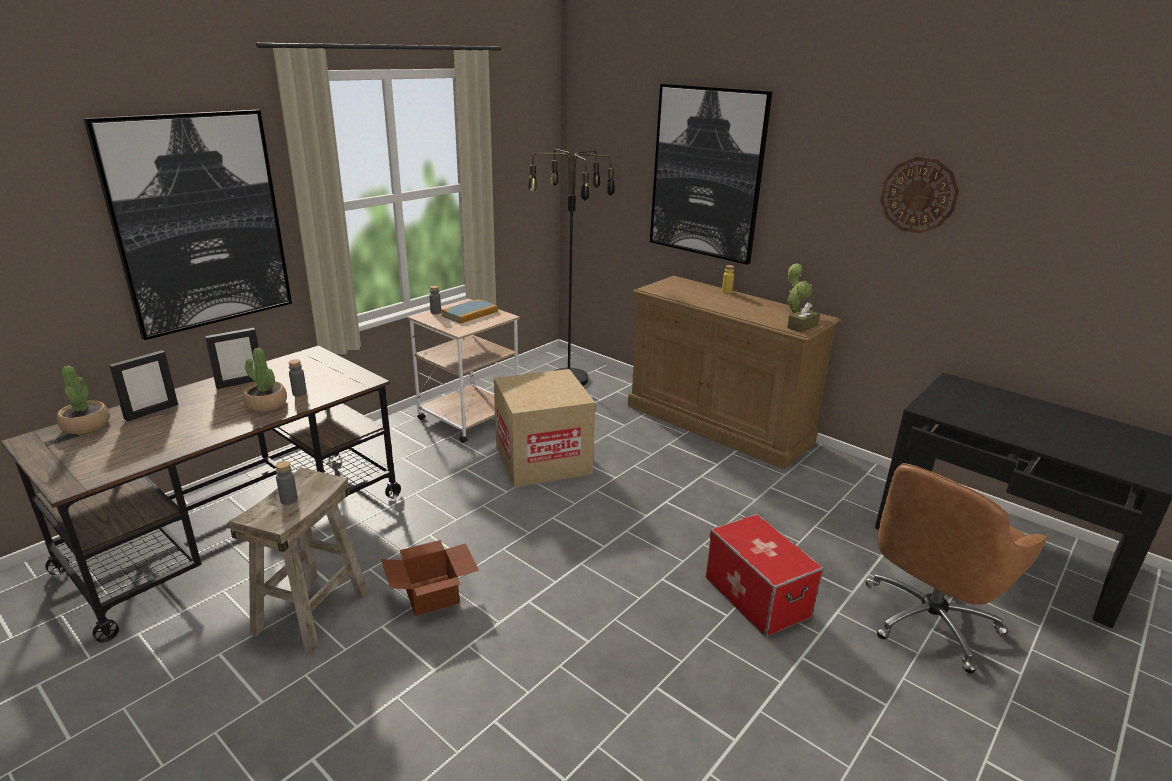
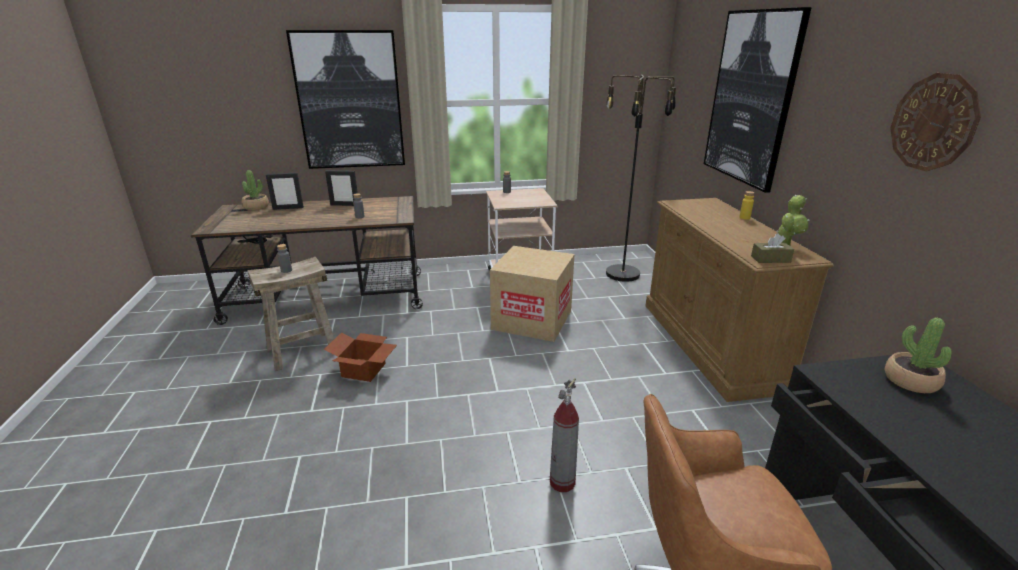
camera: 40 degrees right, 0 degrees up
potted plant [243,348,287,412] -> potted plant moved to [885,318,952,393]
book [441,299,498,324] -> none
storage box [706,513,824,637] -> fire extinguisher [550,378,579,492]

